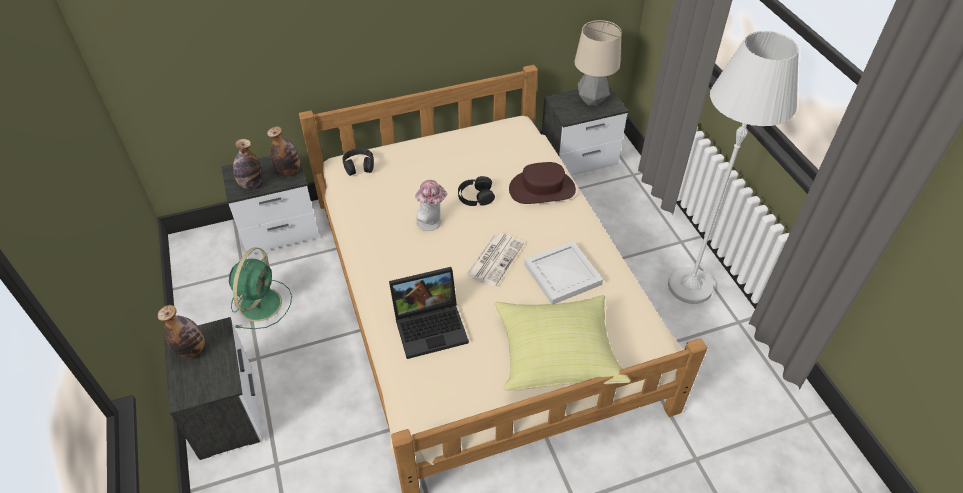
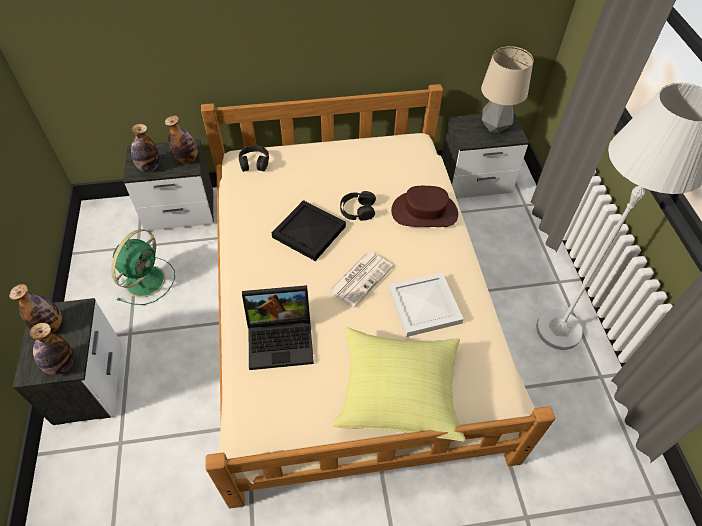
camera: 10 degrees right, 5 degrees up
hat [415,180,448,231] -> black tray [272,200,346,261]
none -> bottle [30,323,74,375]

